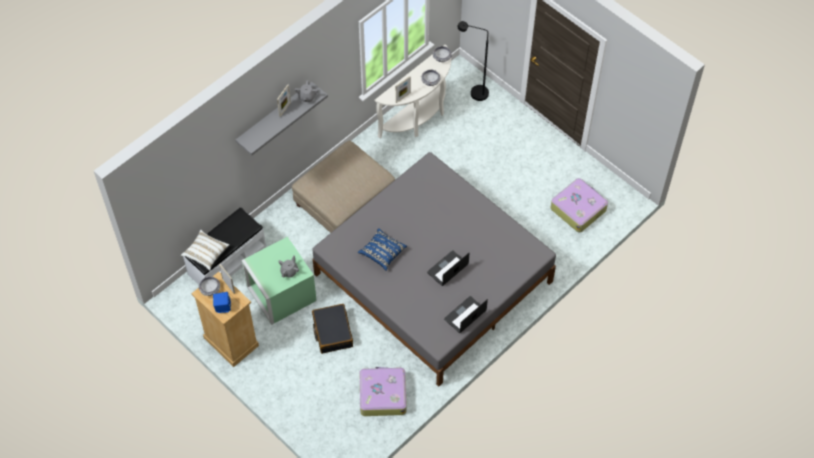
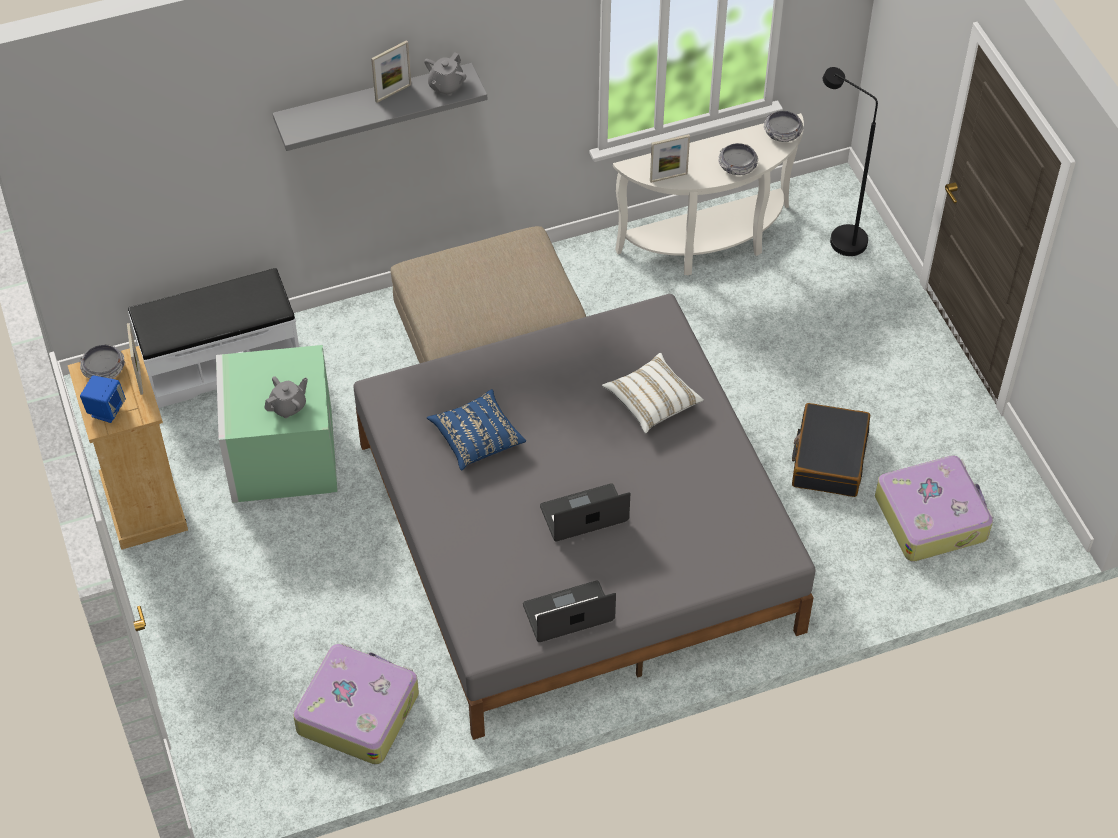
camera: 25 degrees right, 5 degrees down
white pillow [181,230,230,271] -> white pillow moved to [602,353,704,434]
black suitcase [312,304,353,354] -> black suitcase moved to [792,403,870,497]

